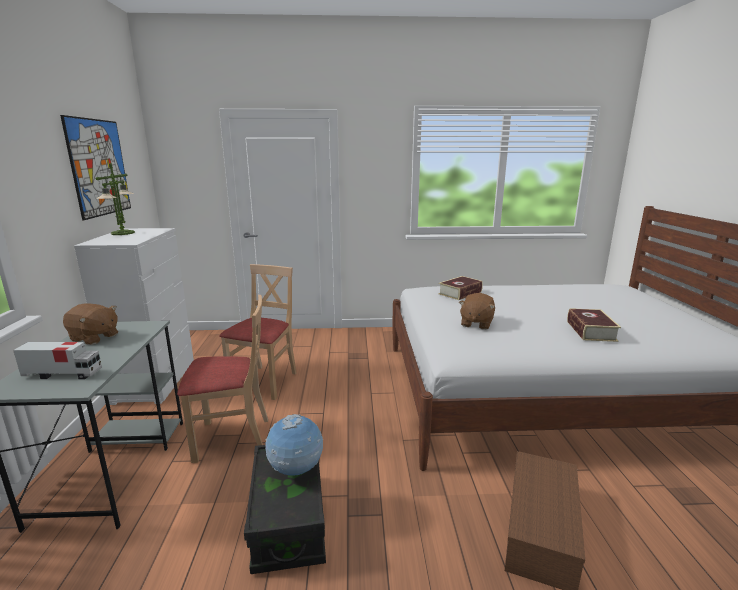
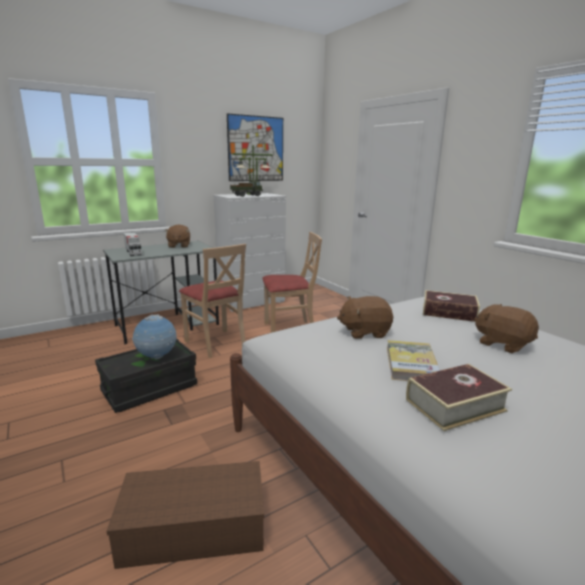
camera: 60 degrees right, 0 degrees up
none -> toy truck [230,181,263,197]
none -> book [387,340,440,381]
none -> brown plush toy [474,304,539,353]

